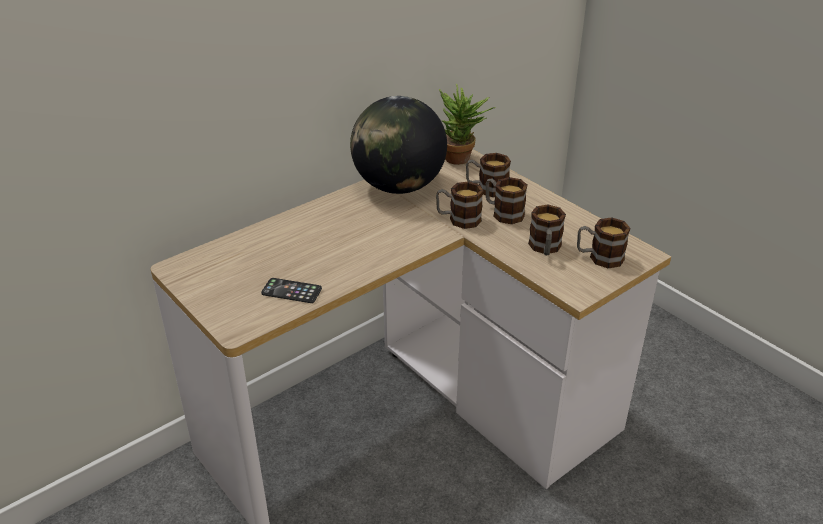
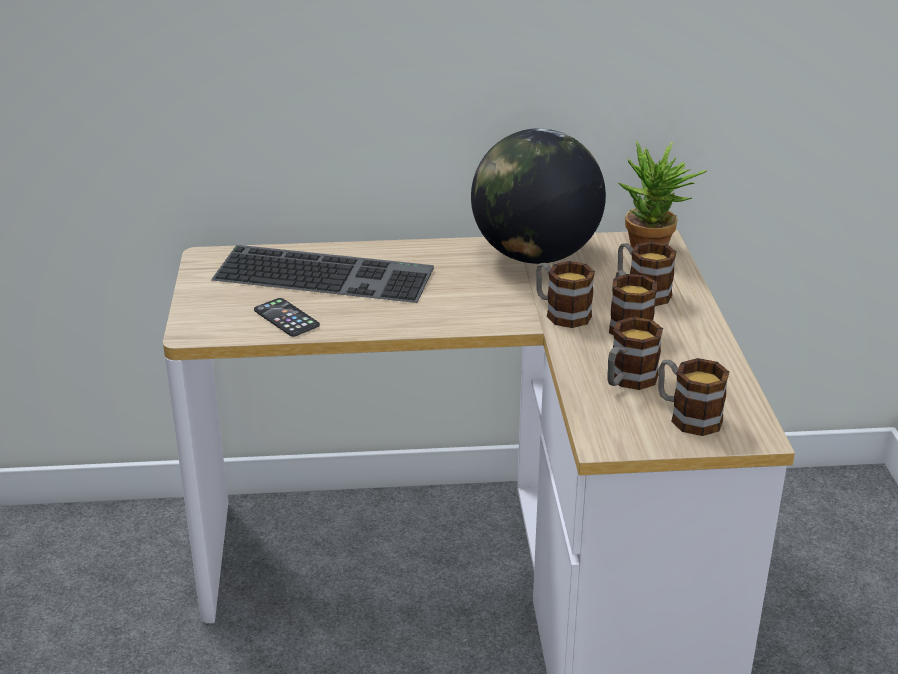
camera: 35 degrees right, 5 degrees down
none -> keyboard [211,245,434,303]

